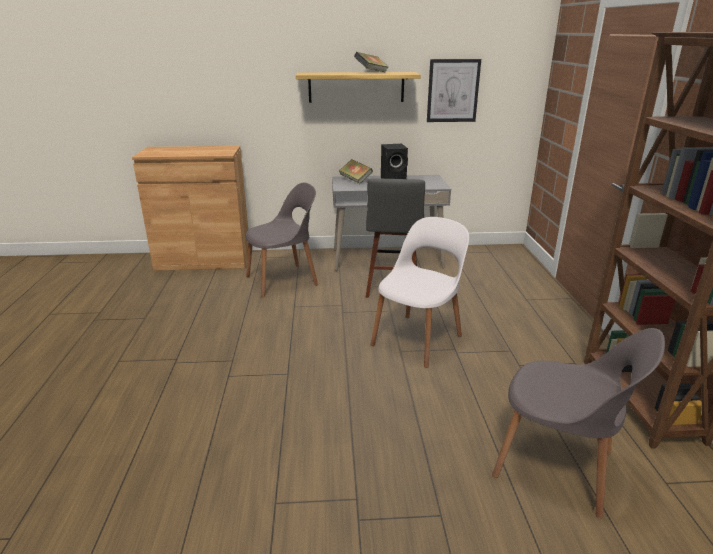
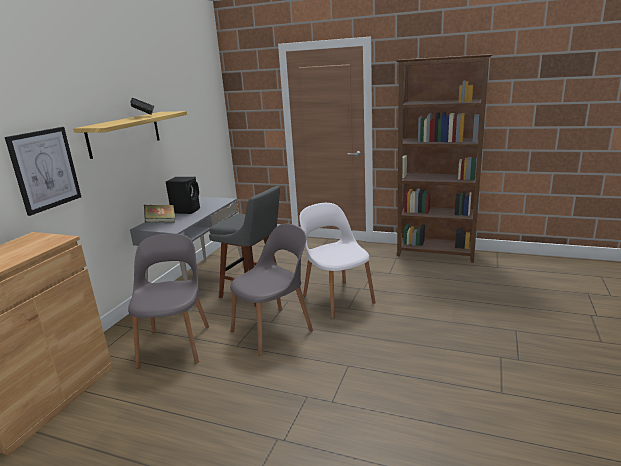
camera: 65 degrees left, 5 degrees down
picture [427,59,481,122] -> picture moved to [5,127,81,216]
grey chair [492,328,665,518] -> grey chair moved to [230,223,313,356]

